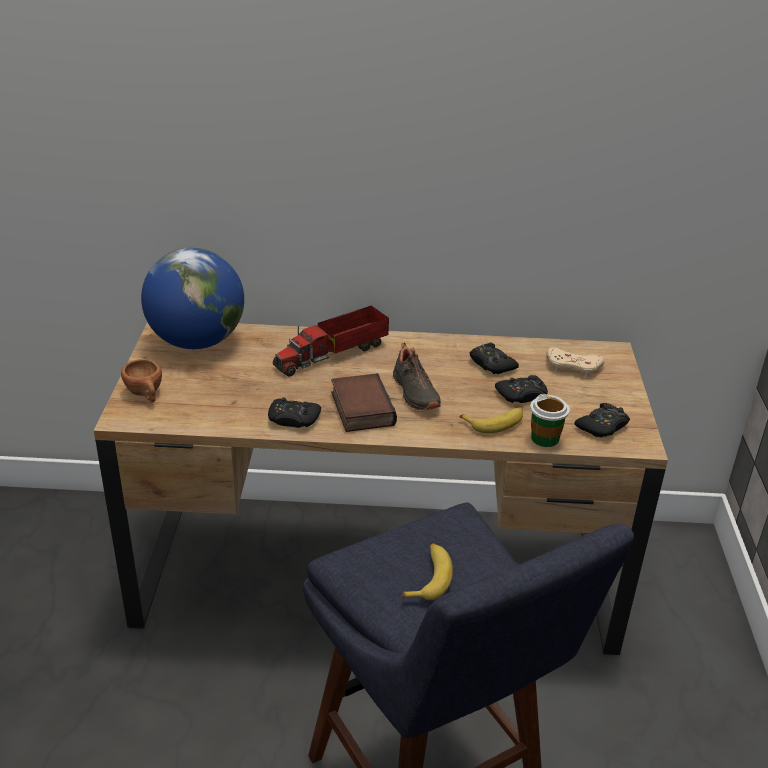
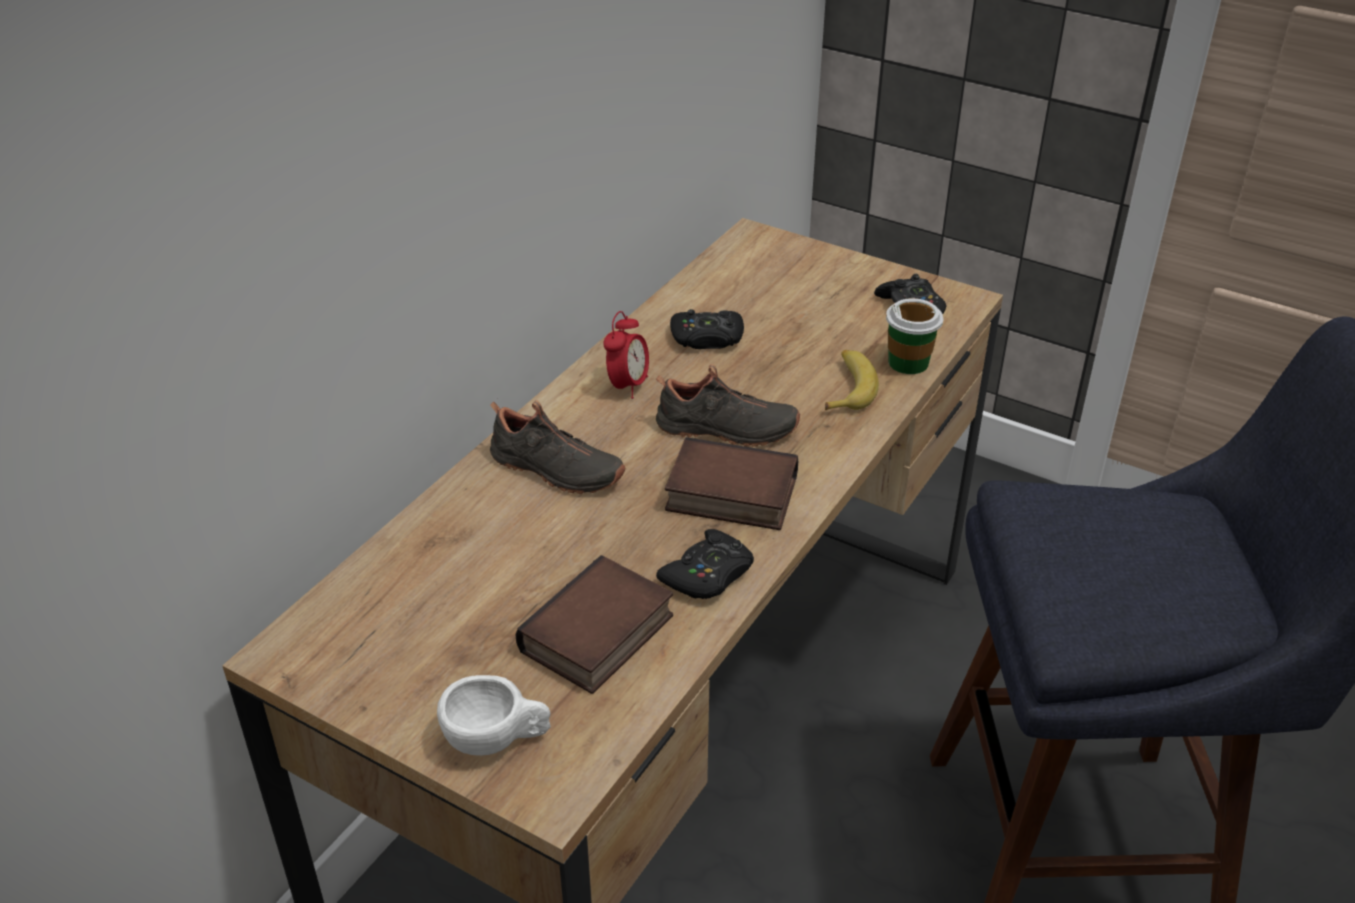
camera: 60 degrees left, 5 degrees up
brown cup [121,359,162,402] -> white cup [437,675,551,756]
globe [141,248,244,349] -> none
toy truck [273,305,389,377] -> black shoe [490,400,625,494]
banana [402,543,453,600] -> none
black game controller [495,375,548,403] -> none
beige game controller [546,347,604,378] -> none
none -> book [515,555,673,694]
none -> alarm clock [603,311,649,399]

